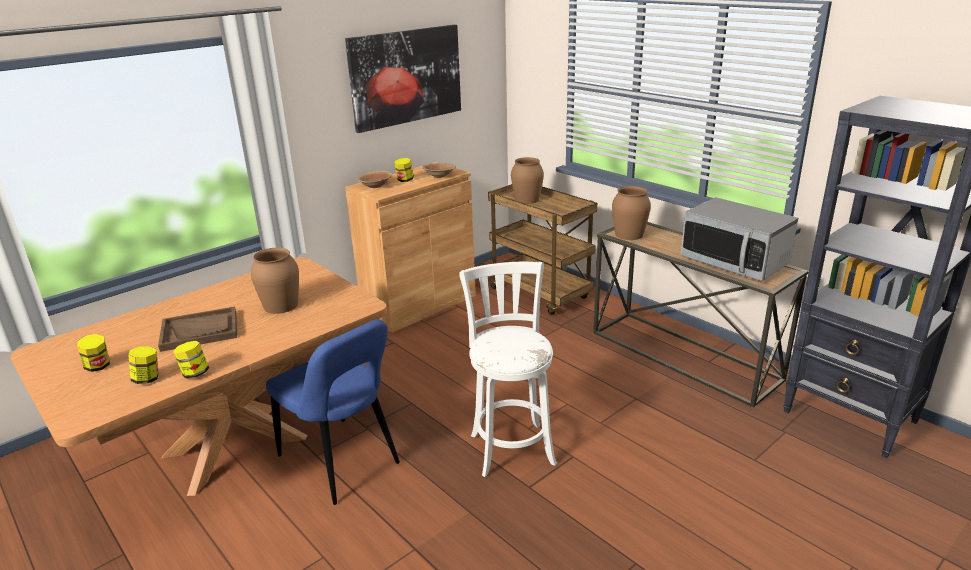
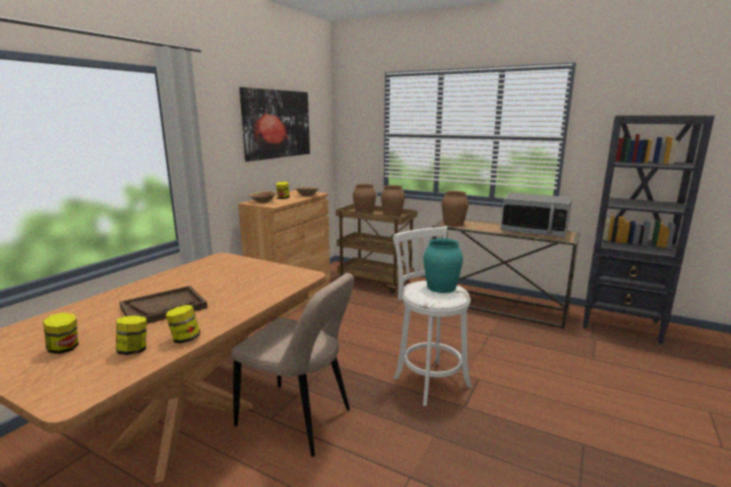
camera: 20 degrees left, 10 degrees down
brown vase [251,248,299,314] -> brown vase moved to [381,185,405,217]
blue chair [266,319,400,505] -> beige chair [231,273,354,457]
none -> turquoise vase [423,238,463,293]

